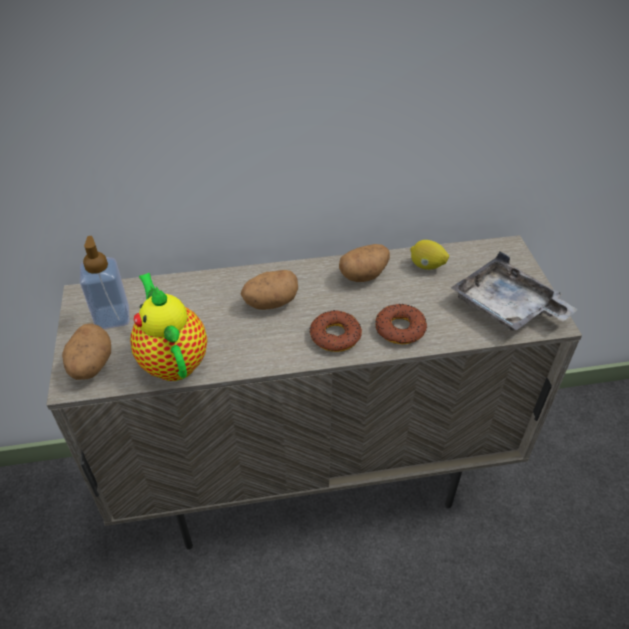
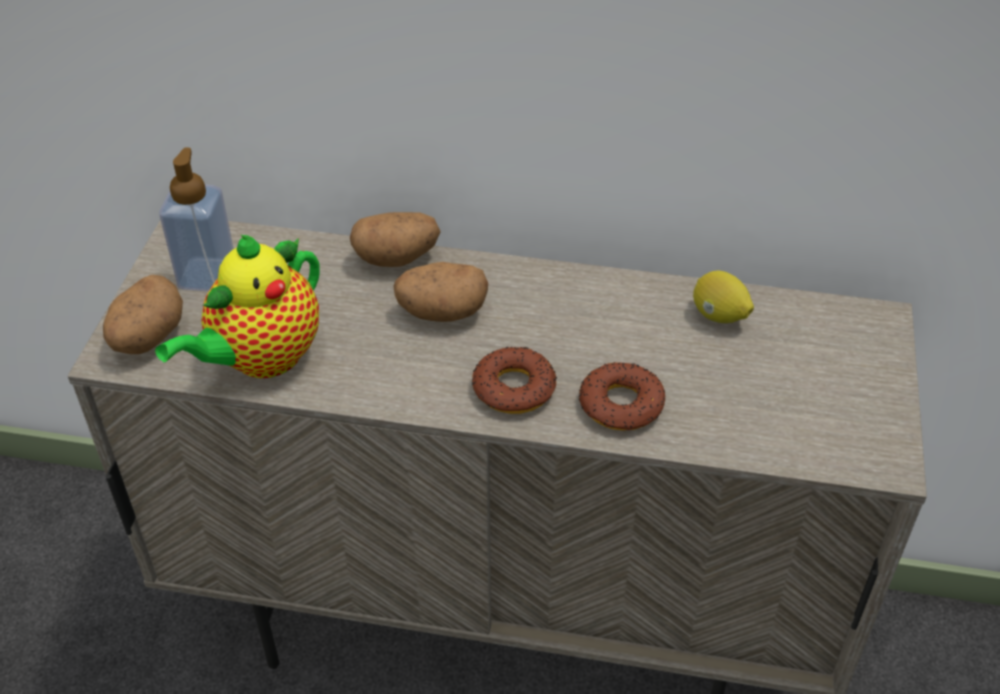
camera: 20 degrees right, 0 degrees up
teapot [130,273,207,381] -> teapot turned 135 degrees counterclockwise [155,235,320,378]
potato [339,244,390,282] -> potato moved to [350,212,441,267]
grey tray [451,252,578,331] -> none

